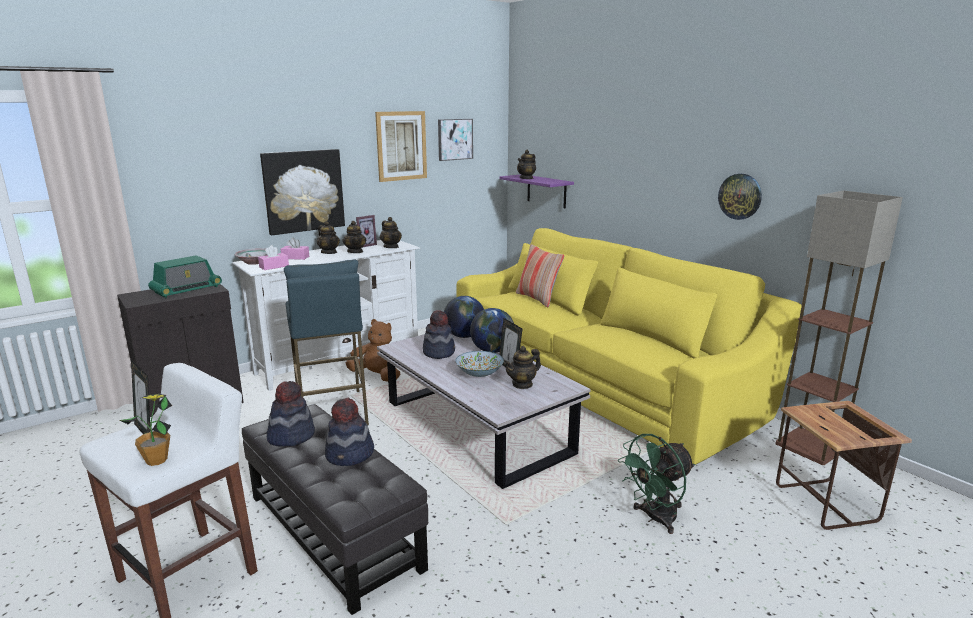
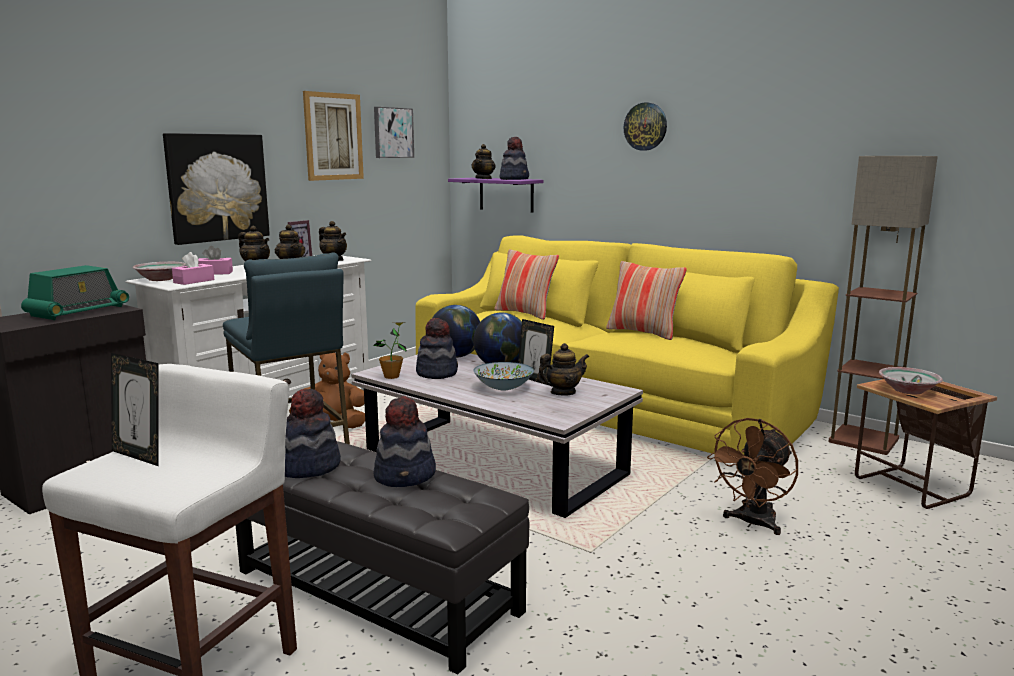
camera: 15 degrees left, 5 degrees down
potted plant [120,394,172,466] -> potted plant moved to [373,322,407,379]
teapot [504,346,541,389] -> teapot turned 150 degrees counterclockwise [537,343,589,396]
green fan [618,434,695,534] -> brown fan [707,418,798,535]
wall clock [718,174,762,220] -> wall clock moved to [624,103,667,151]
none -> hat [500,137,529,180]
none -> pillow [606,261,687,340]
none -> bowl [879,367,943,394]

